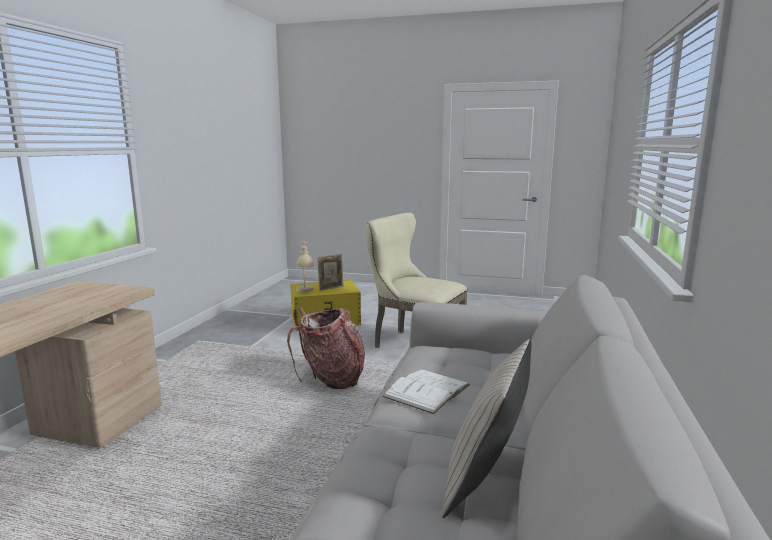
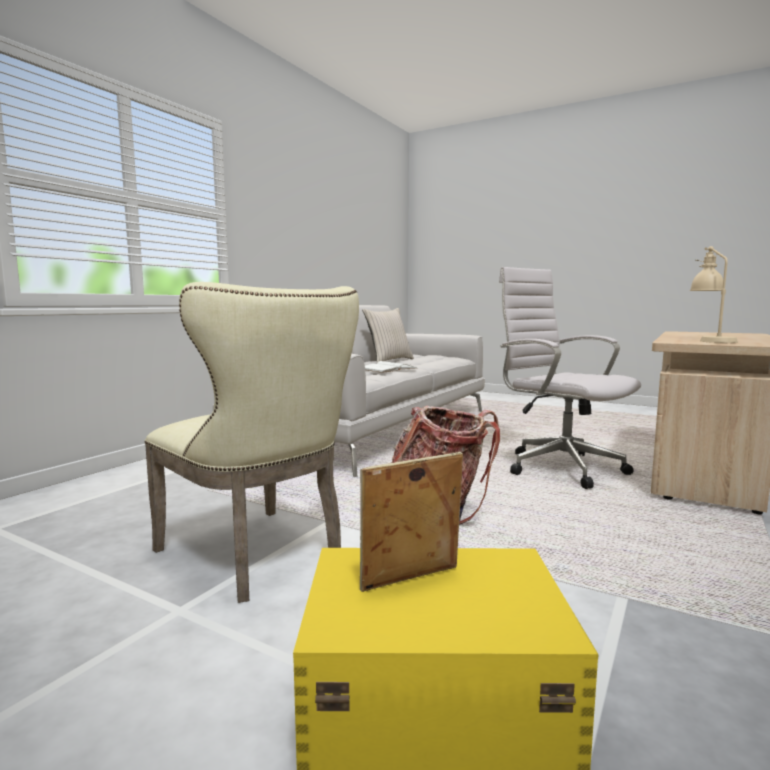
camera: 165 degrees left, 5 degrees down
beige table lamp [296,241,314,292] -> beige table lamp moved to [690,246,738,343]
none -> white office chair [499,267,641,489]

